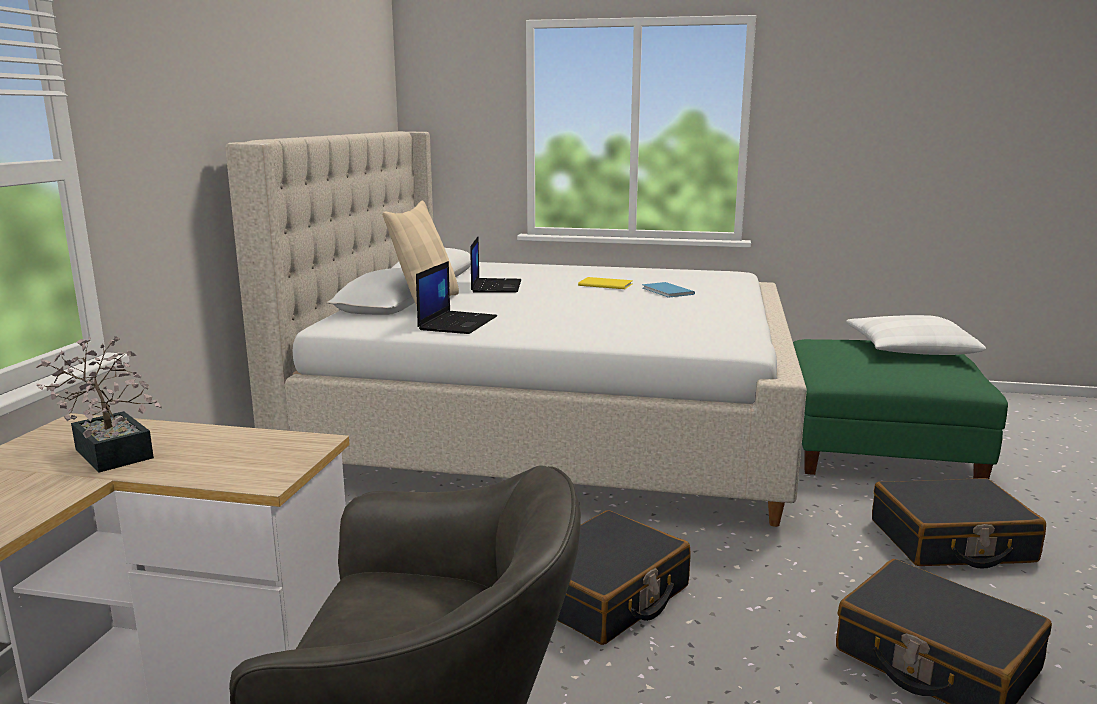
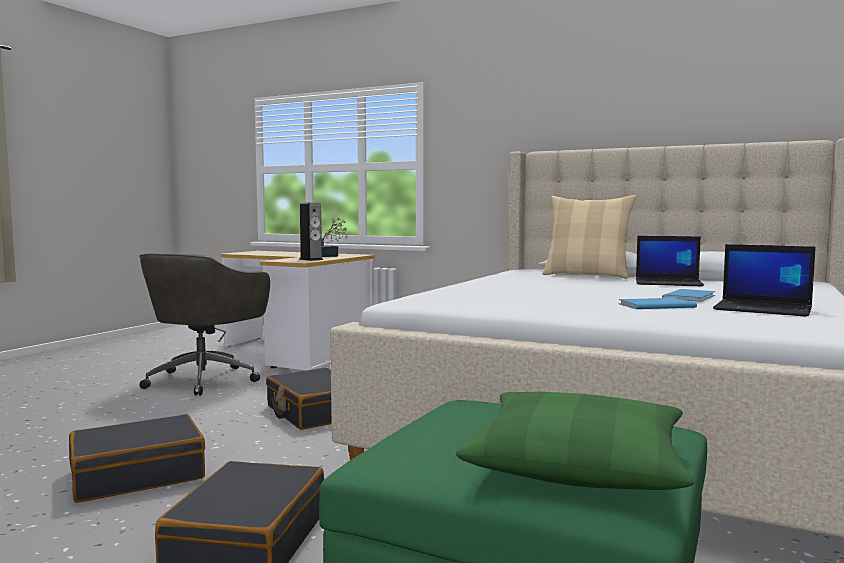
camera: 105 degrees right, 10 degrees down
laptop [416,261,497,334] -> laptop moved to [713,244,816,317]
yellow book [578,277,633,289] -> blue book [662,289,716,302]
white pillow [846,315,986,355] -> green pillow [456,392,694,490]
none -> speaker [300,203,323,261]

